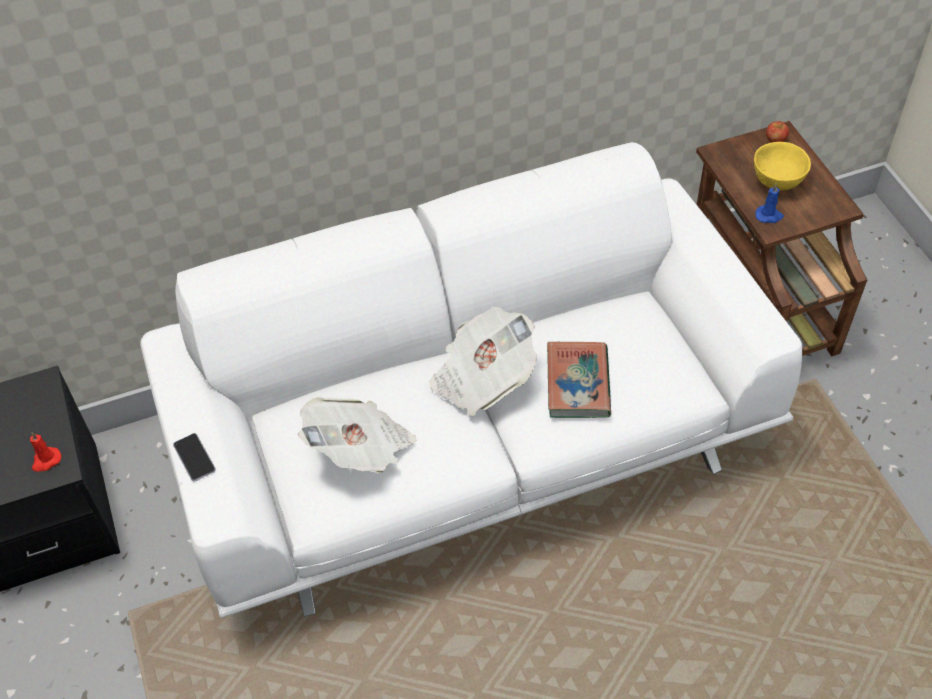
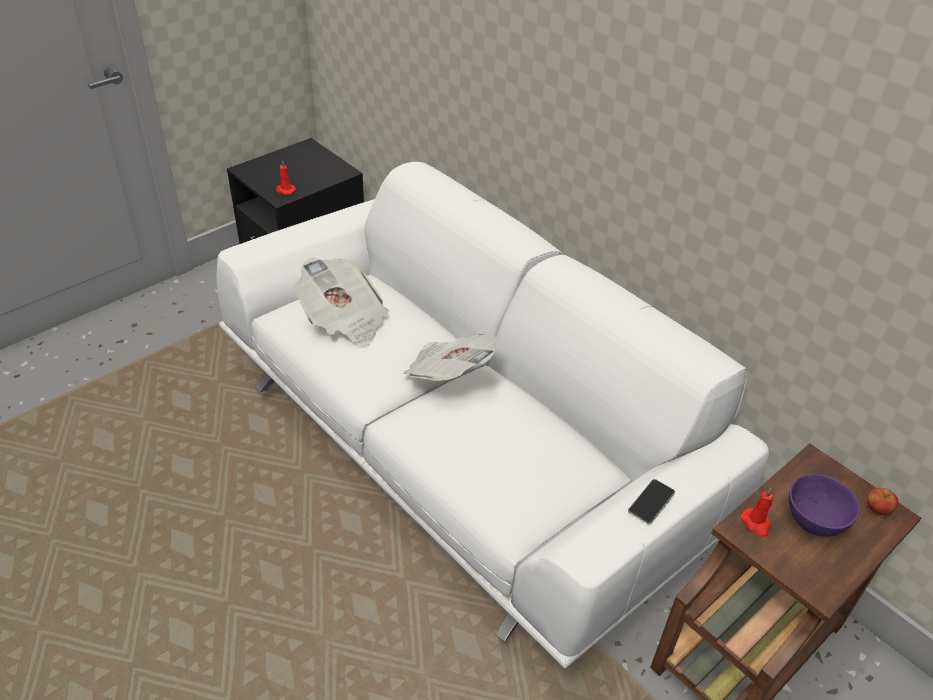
camera: 65 degrees right, 10 degrees down
phone [173,433,216,482] -> phone moved to [628,479,675,524]
book [547,342,611,418] -> none
yellow bowl [754,142,811,191] -> purple bowl [789,474,860,537]
blue candle [755,184,784,223] -> red candle [741,488,774,537]

